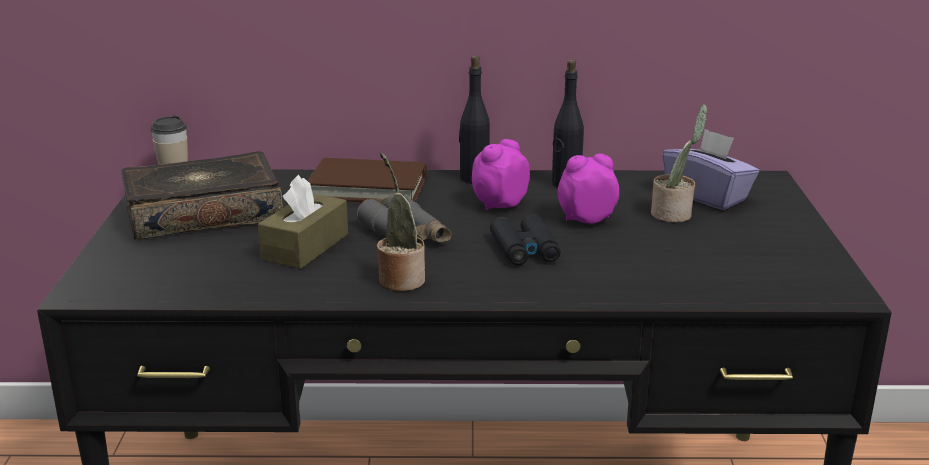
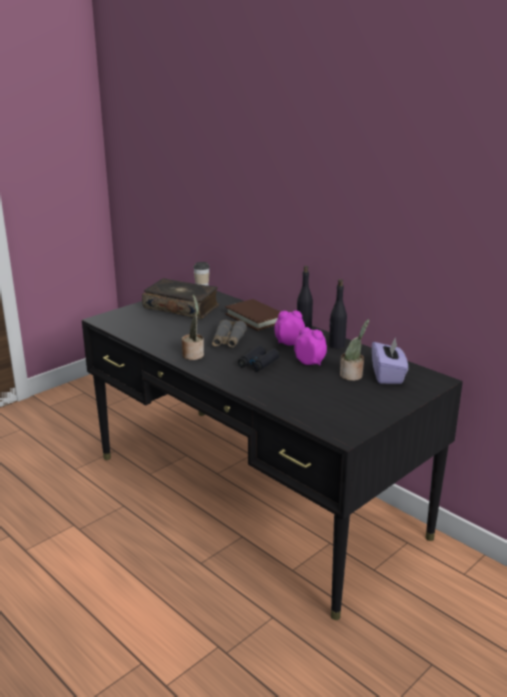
camera: 45 degrees right, 0 degrees up
brown tissue box [258,175,348,269] -> none

